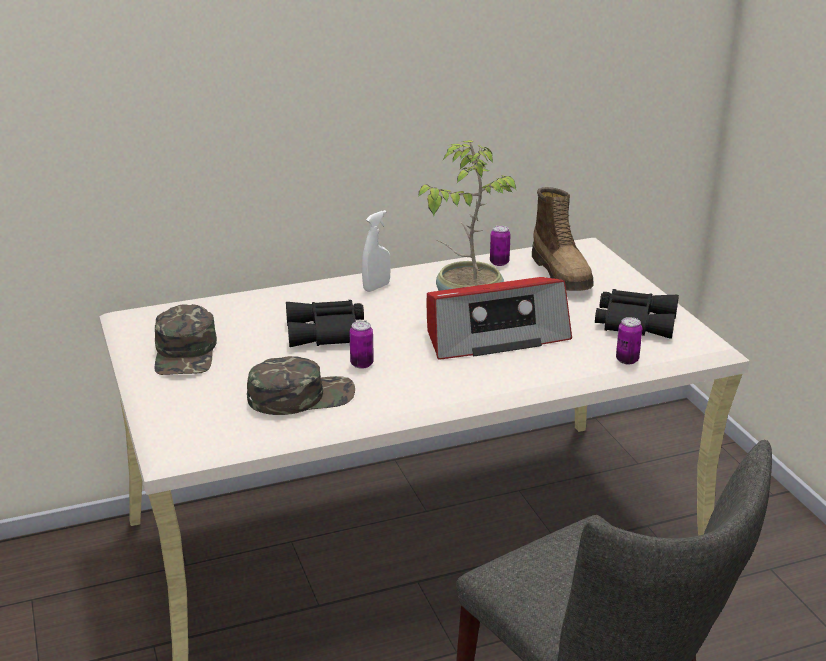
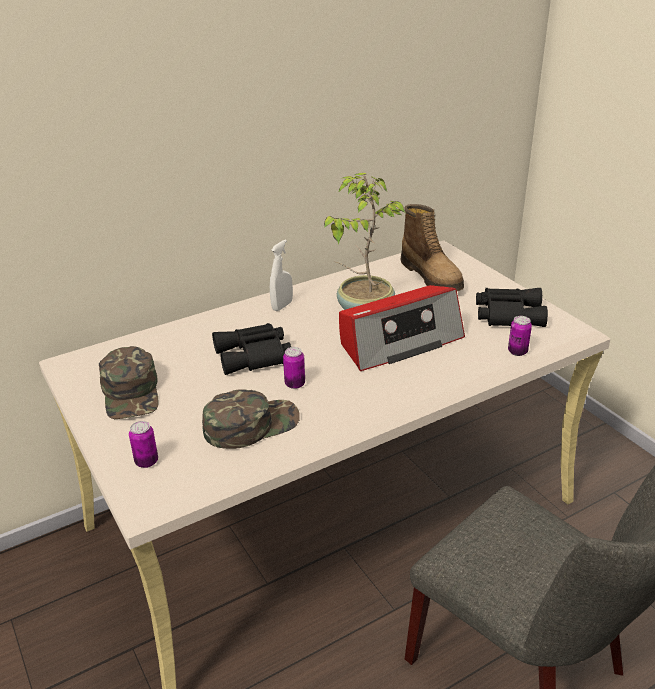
camera: 10 degrees left, 5 degrees up
can [490,225,511,266] -> can moved to [129,421,158,468]

